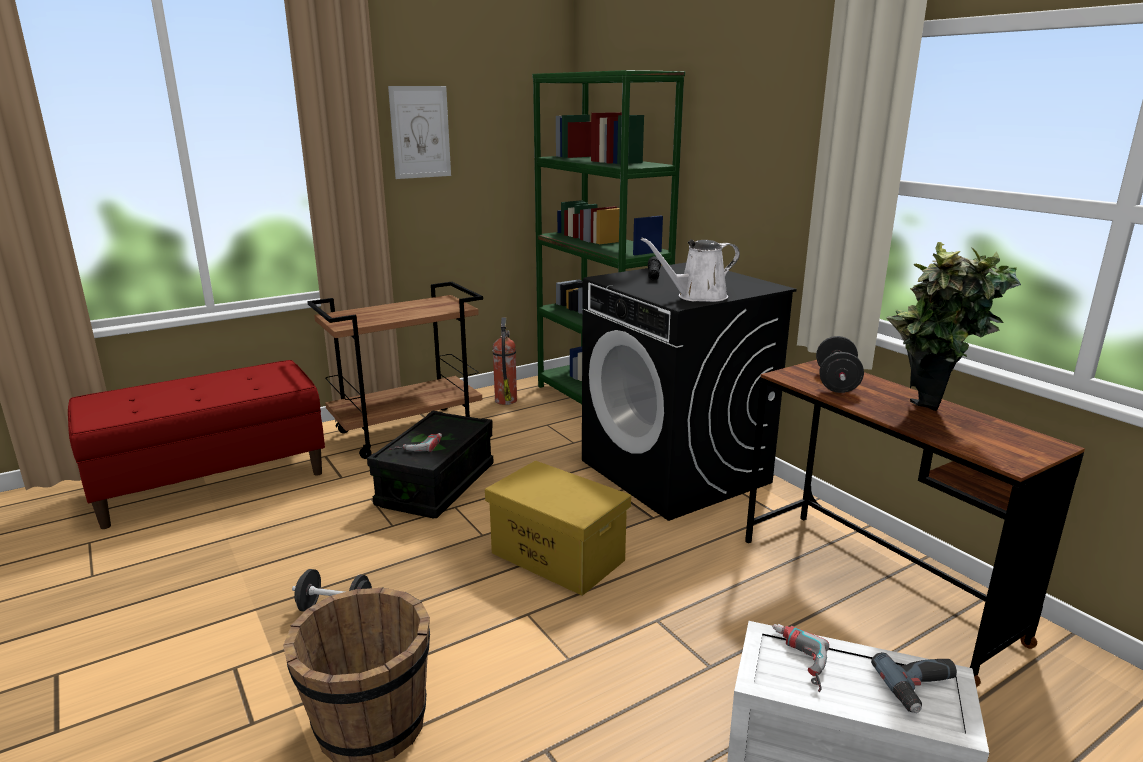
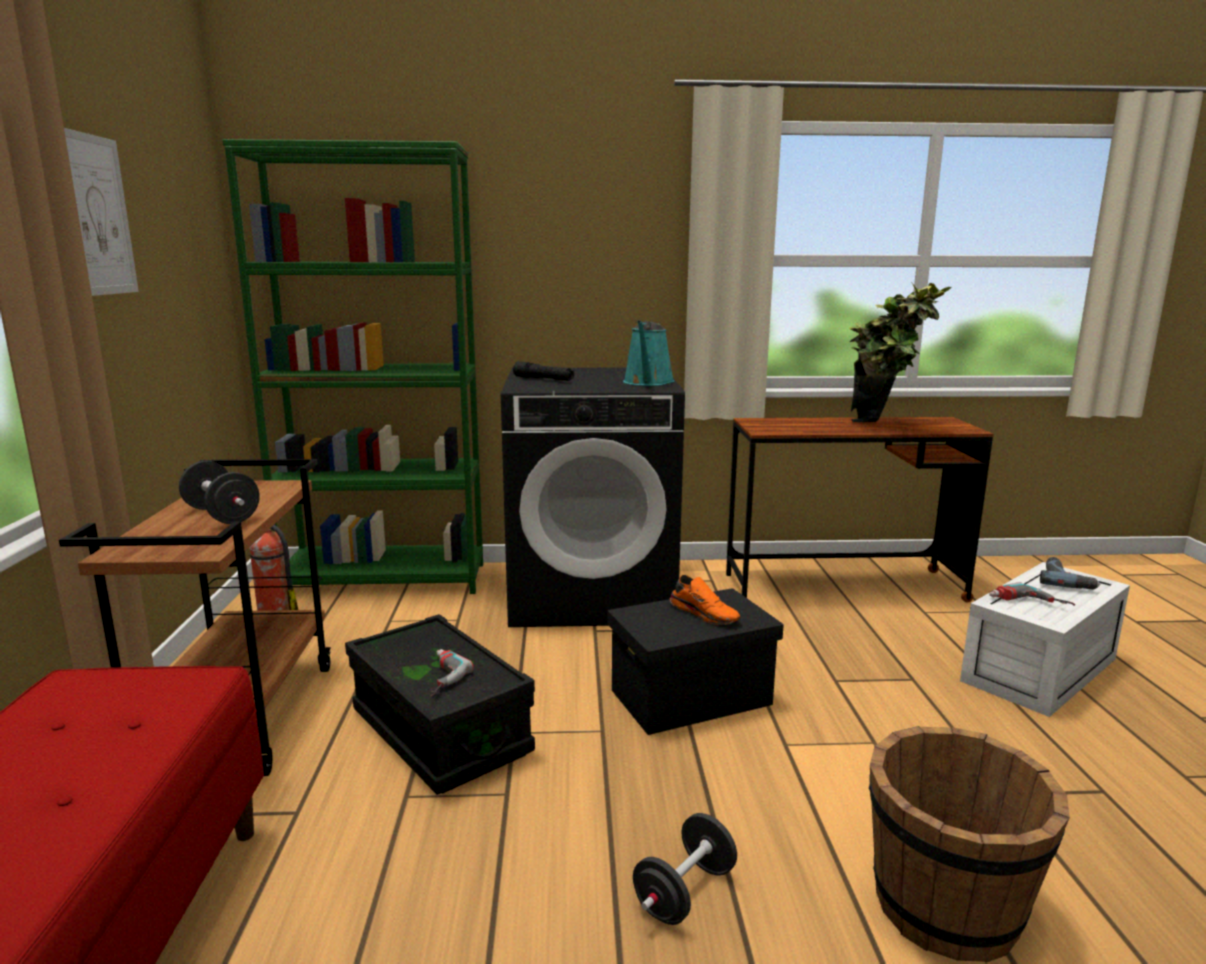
camera: 60 degrees left, 5 degrees down
yellow storage box [485,460,631,596] -> black storage box [608,588,784,735]
white watering can [641,238,740,302] -> turquoise watering can [623,320,675,386]
black dumbbell [816,336,864,393] -> black dumbbell moved to [179,461,260,524]
none -> orange shoe [670,575,740,625]

